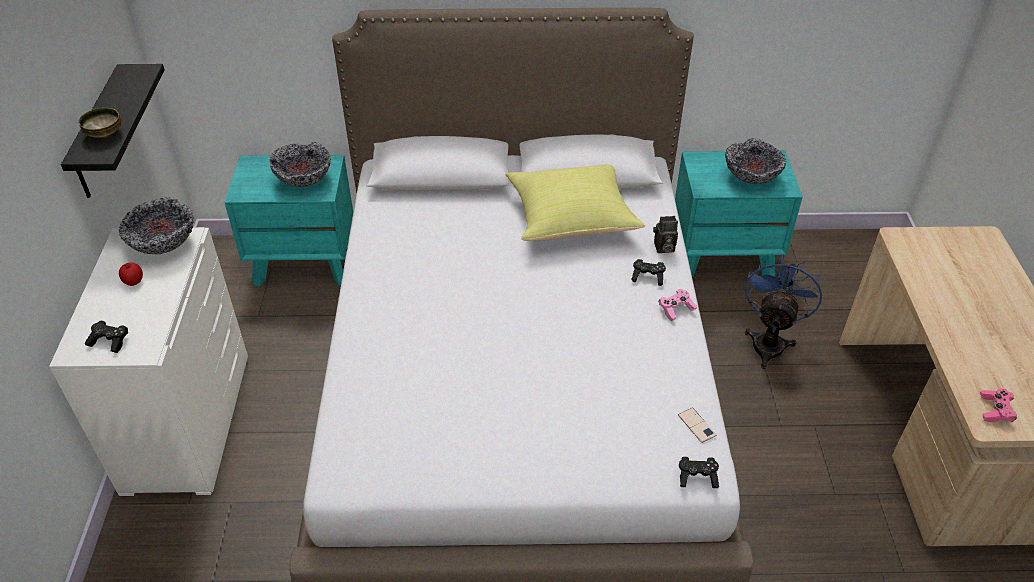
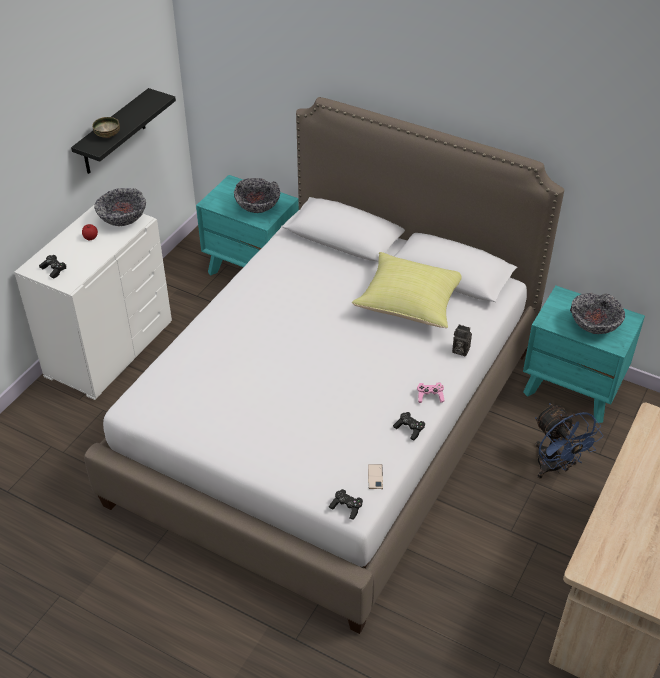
camera: 30 degrees right, 0 degrees up
black game controller [631,259,666,286] -> black game controller moved to [393,412,425,441]
blue fan [745,255,822,369] -> blue fan turned 105 degrees clockwise [535,403,603,479]
pink game controller [980,388,1017,422] -> none

